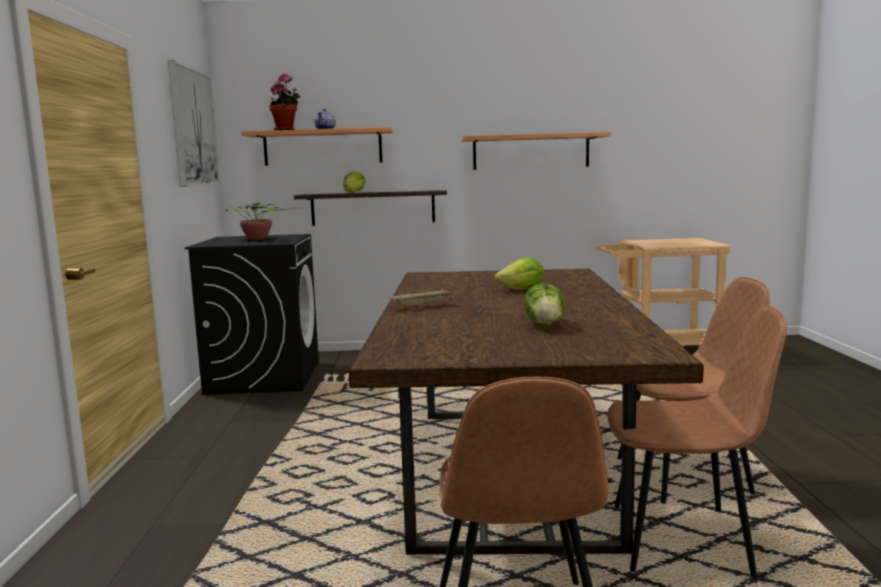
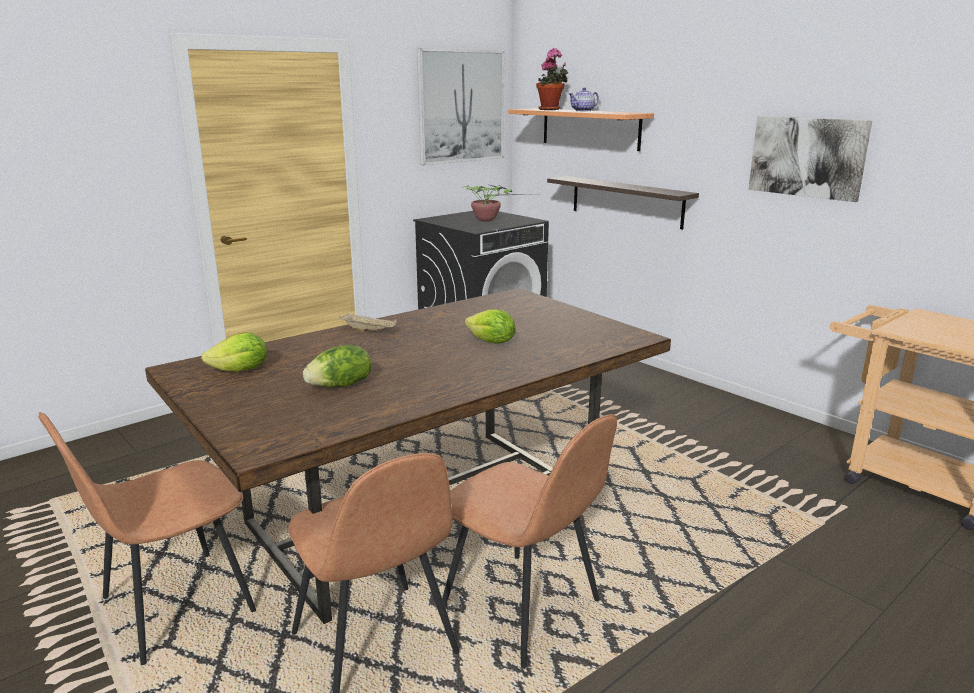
camera: 50 degrees right, 10 degrees up
lettuce [343,171,365,193] -> lettuce moved to [201,332,267,372]
shelf [461,132,611,170] -> picture [748,116,872,202]

